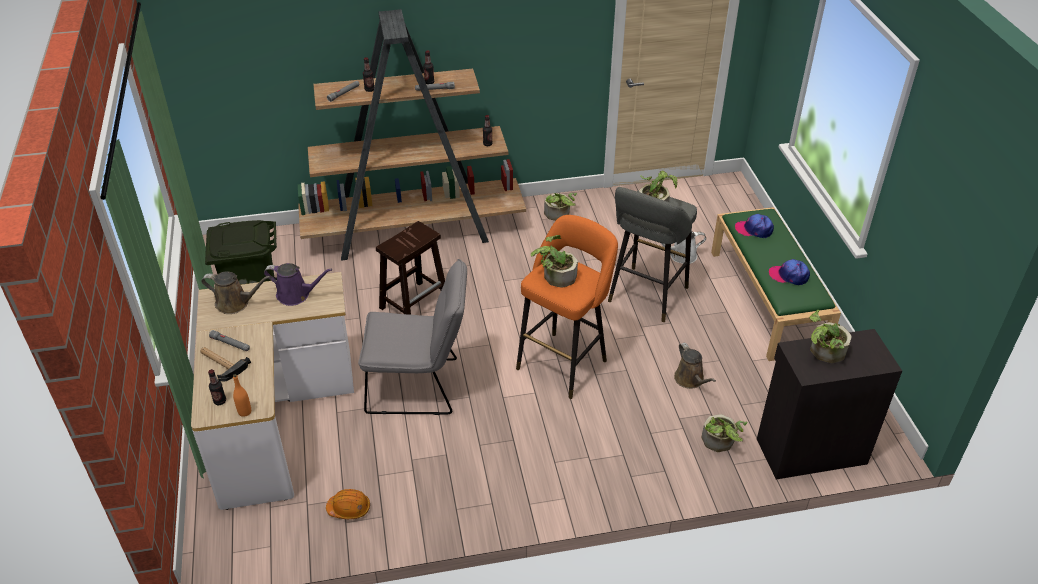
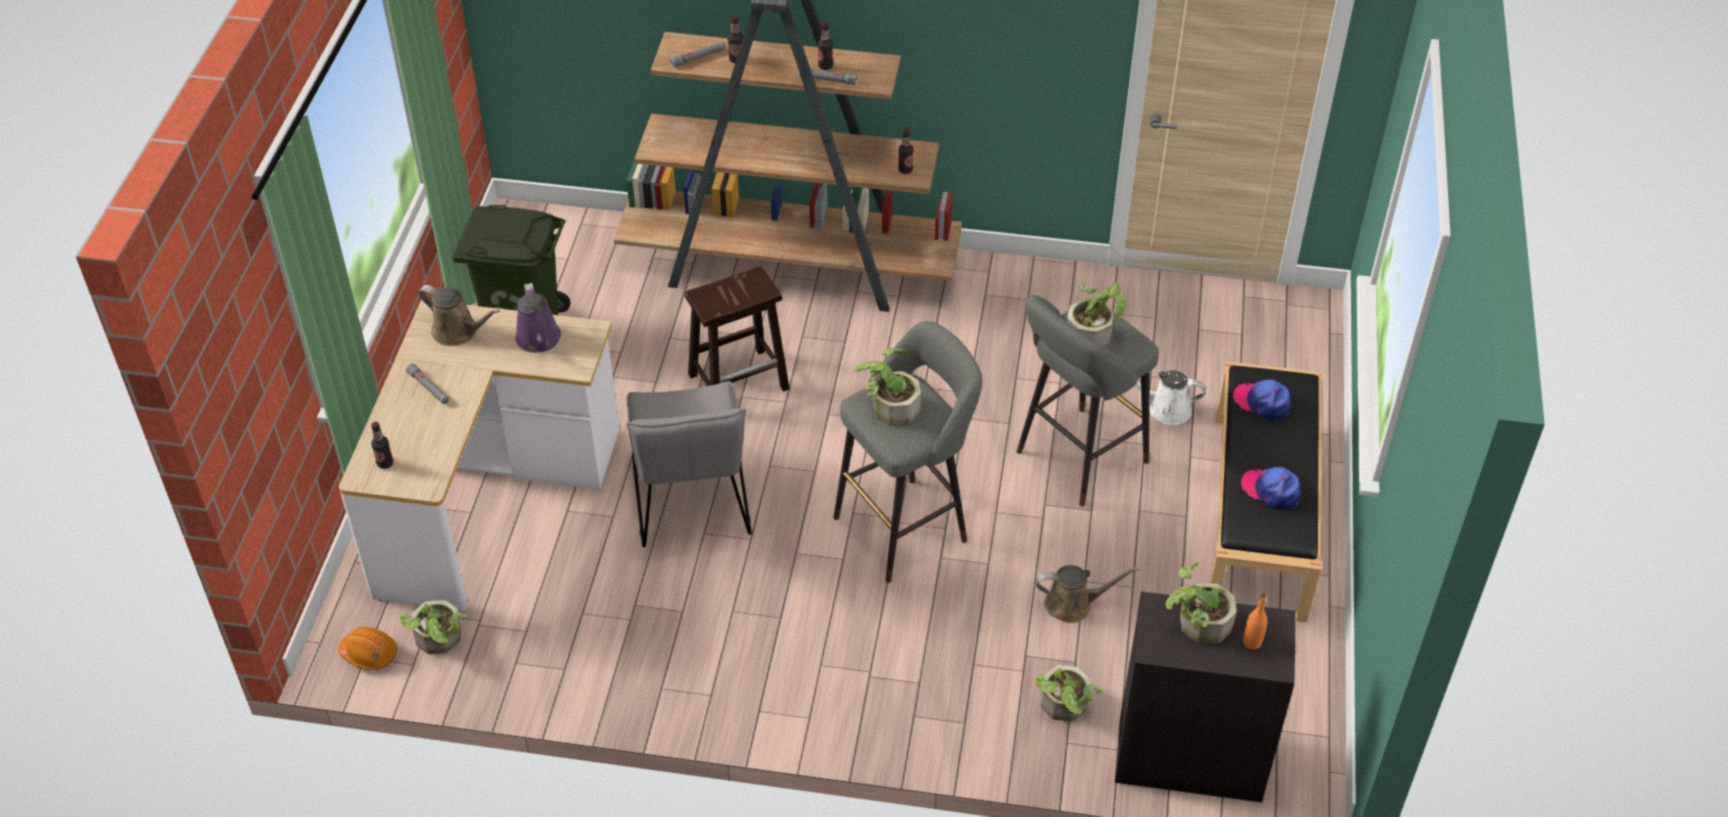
camera: 20 degrees right, 5 degrees up
hammer [200,347,251,381] -> none
orange bottle [233,374,251,417] -> orange bottle moved to [1243,593,1268,649]
purple watering can [264,263,332,306] -> purple watering can turned 45 degrees clockwise [515,283,561,353]
orange hard hat [326,489,370,519] -> orange hard hat moved to [338,627,397,670]
grey chair [358,259,467,415] -> grey chair turned 60 degrees clockwise [627,381,752,548]
orange stool [516,215,618,399] -> grey stool [833,321,982,583]
potted plant [544,193,577,221] -> potted plant moved to [400,600,468,654]
brown watering can [674,343,716,389] -> brown watering can turned 90 degrees counterclockwise [1036,565,1139,623]
green bench [711,207,841,361] -> black bench [1210,361,1322,622]

